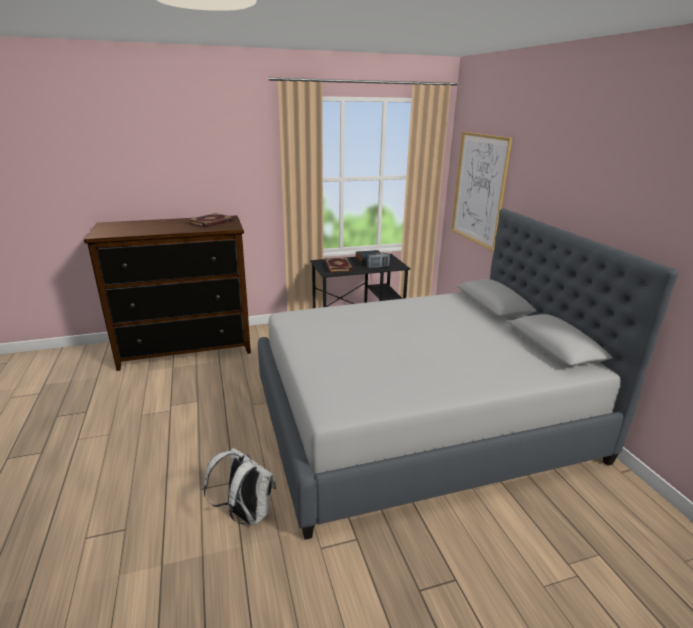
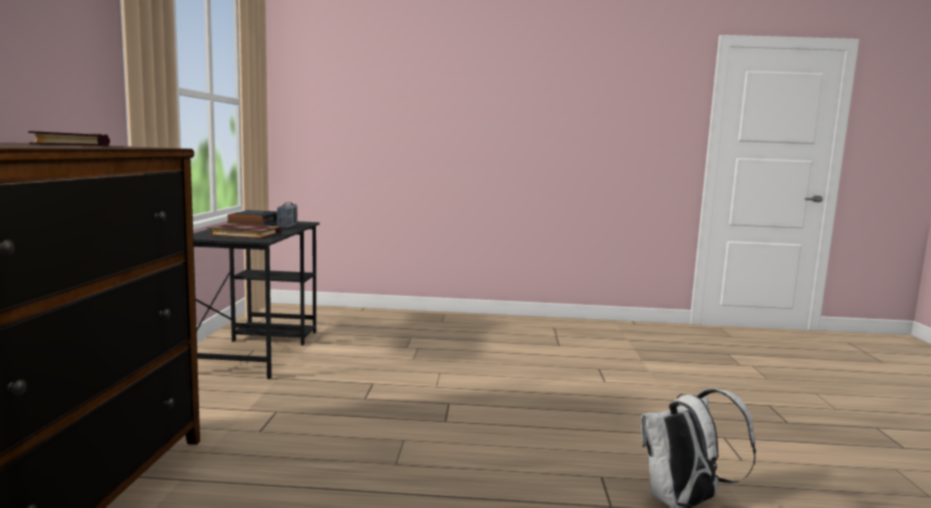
camera: 70 degrees left, 15 degrees down
grey bed [258,208,679,540] -> none
picture [451,132,513,252] -> none

